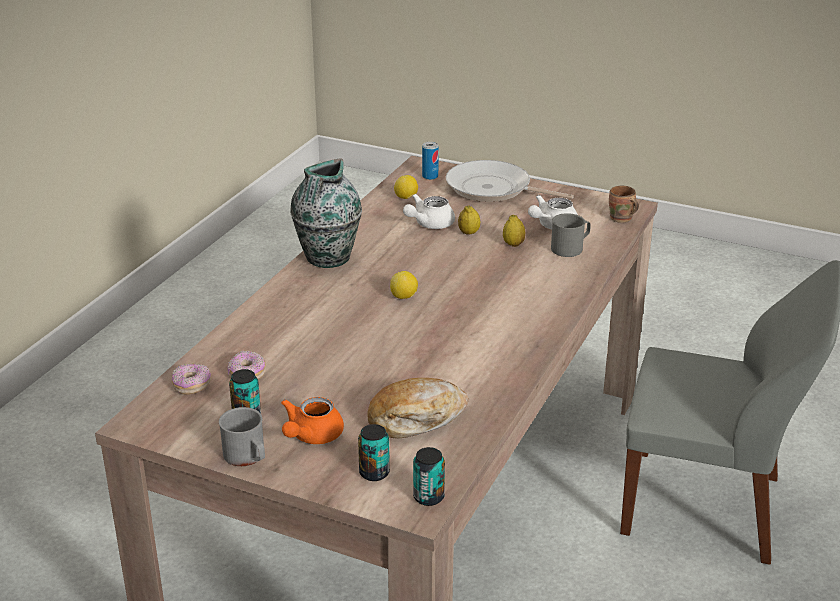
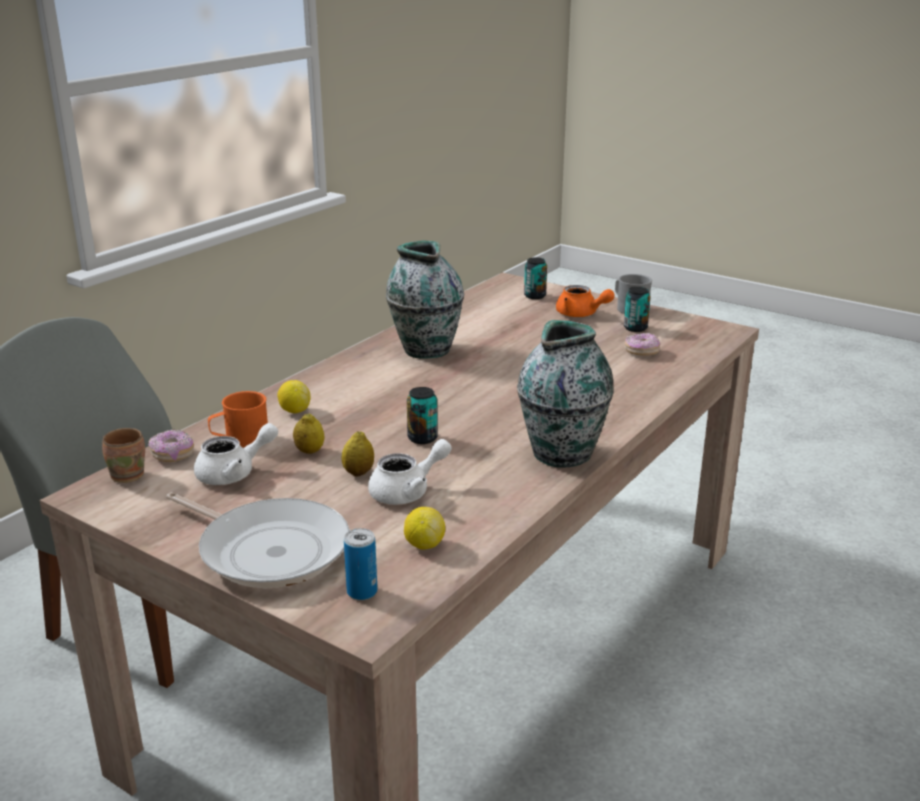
camera: 170 degrees left, 5 degrees down
donut [172,363,211,395] -> donut moved to [148,429,194,462]
orange teapot [281,397,344,444] -> orange teapot turned 90 degrees clockwise [556,285,615,317]
bread [367,378,468,439] -> none
lemon [390,271,418,299] -> lemon moved to [277,380,311,413]
can [413,447,445,506] -> can moved to [407,387,438,444]
grey mug [551,213,591,257] -> orange mug [208,391,268,448]
none -> vase [386,241,464,359]

